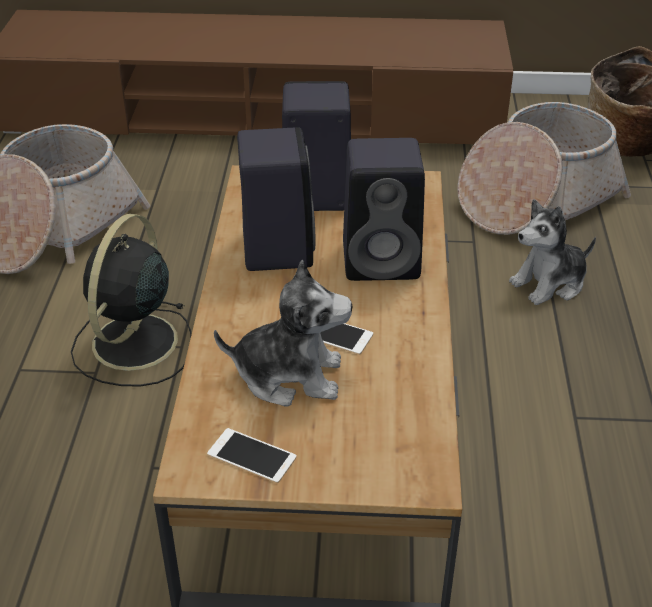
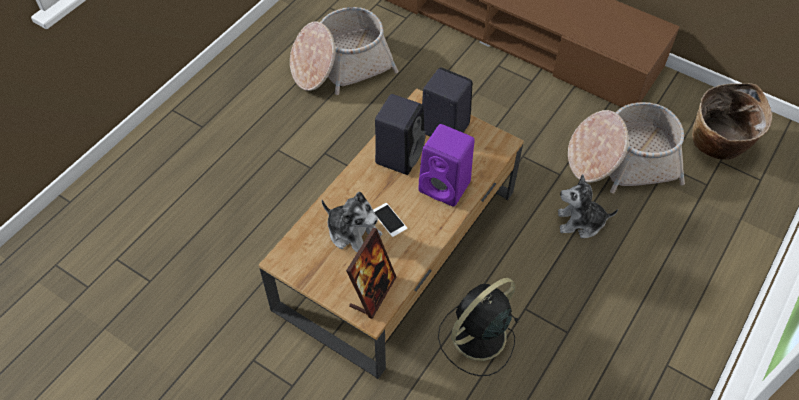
camera: 30 degrees right, 15 degrees up
black fan [71,214,192,386] -> black fan moved to [438,278,520,376]
phone [207,428,297,483] -> none
black speaker [343,138,425,281] -> purple speaker [418,124,475,207]
none -> picture frame [346,228,396,319]

